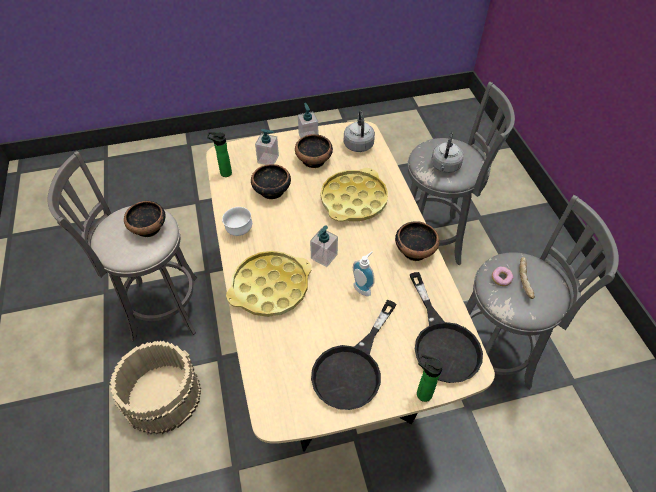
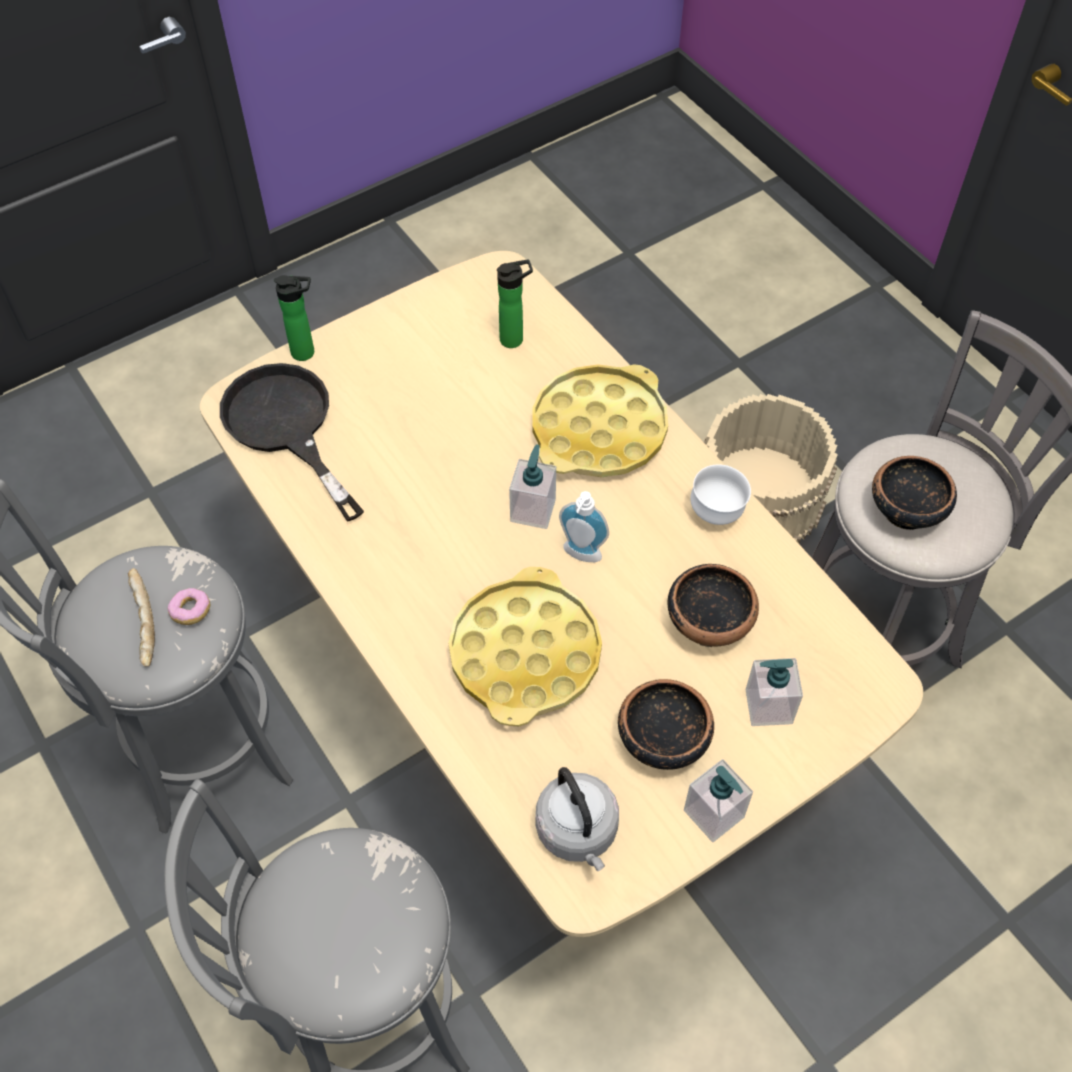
camera: 160 degrees right, 5 degrees up
bottle [207,132,232,177] -> bottle moved to [497,259,533,348]
black frying pan [311,300,397,410] -> none
soap dispenser [353,251,375,296] -> soap dispenser moved to [559,491,609,562]
bowl [395,221,440,261] -> none
grey kettle [431,132,464,173] -> none

